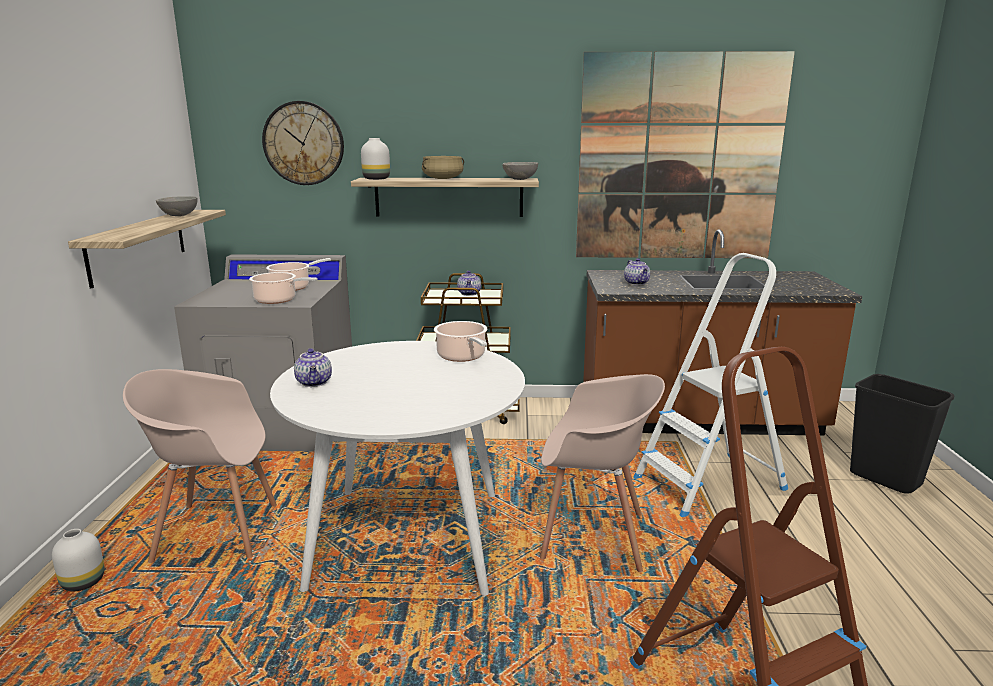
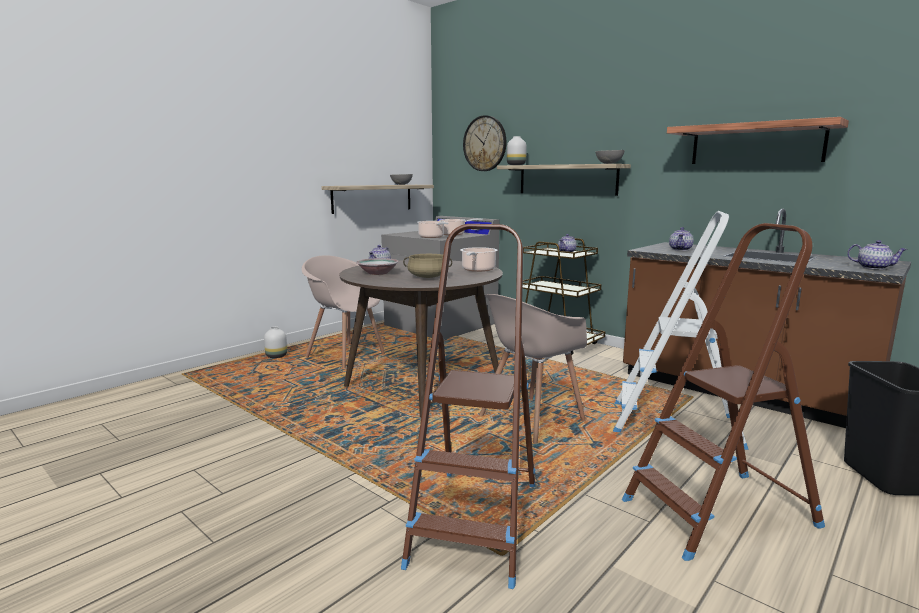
camera: 40 degrees right, 5 degrees down
white dining table [270,341,525,596] -> brown dining table [339,260,503,418]
beige cooking pot [422,156,464,179] -> beige cooking pot moved to [403,254,452,278]
beige chair [540,374,665,572] -> beige chair turned 90 degrees clockwise [479,294,587,444]
picture [576,51,795,258] -> shelf [667,117,849,164]
none -> bowl [356,258,399,275]
none -> brown step ladder [622,223,825,561]
none -> teapot [847,240,907,270]

